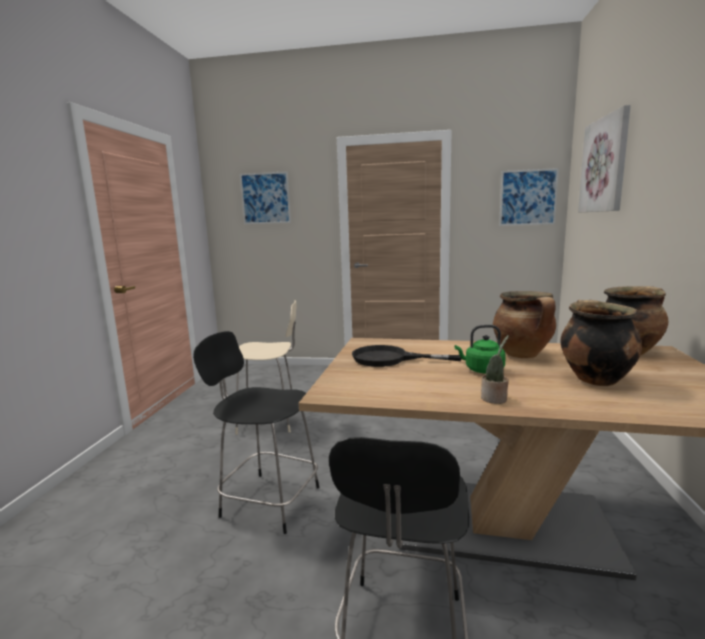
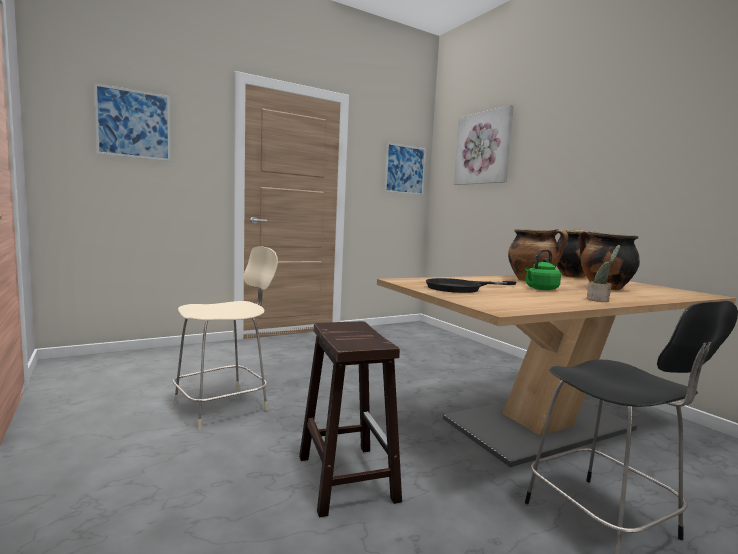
camera: 40 degrees left, 5 degrees down
black chair [193,331,319,534] -> brown stool [299,321,402,518]

